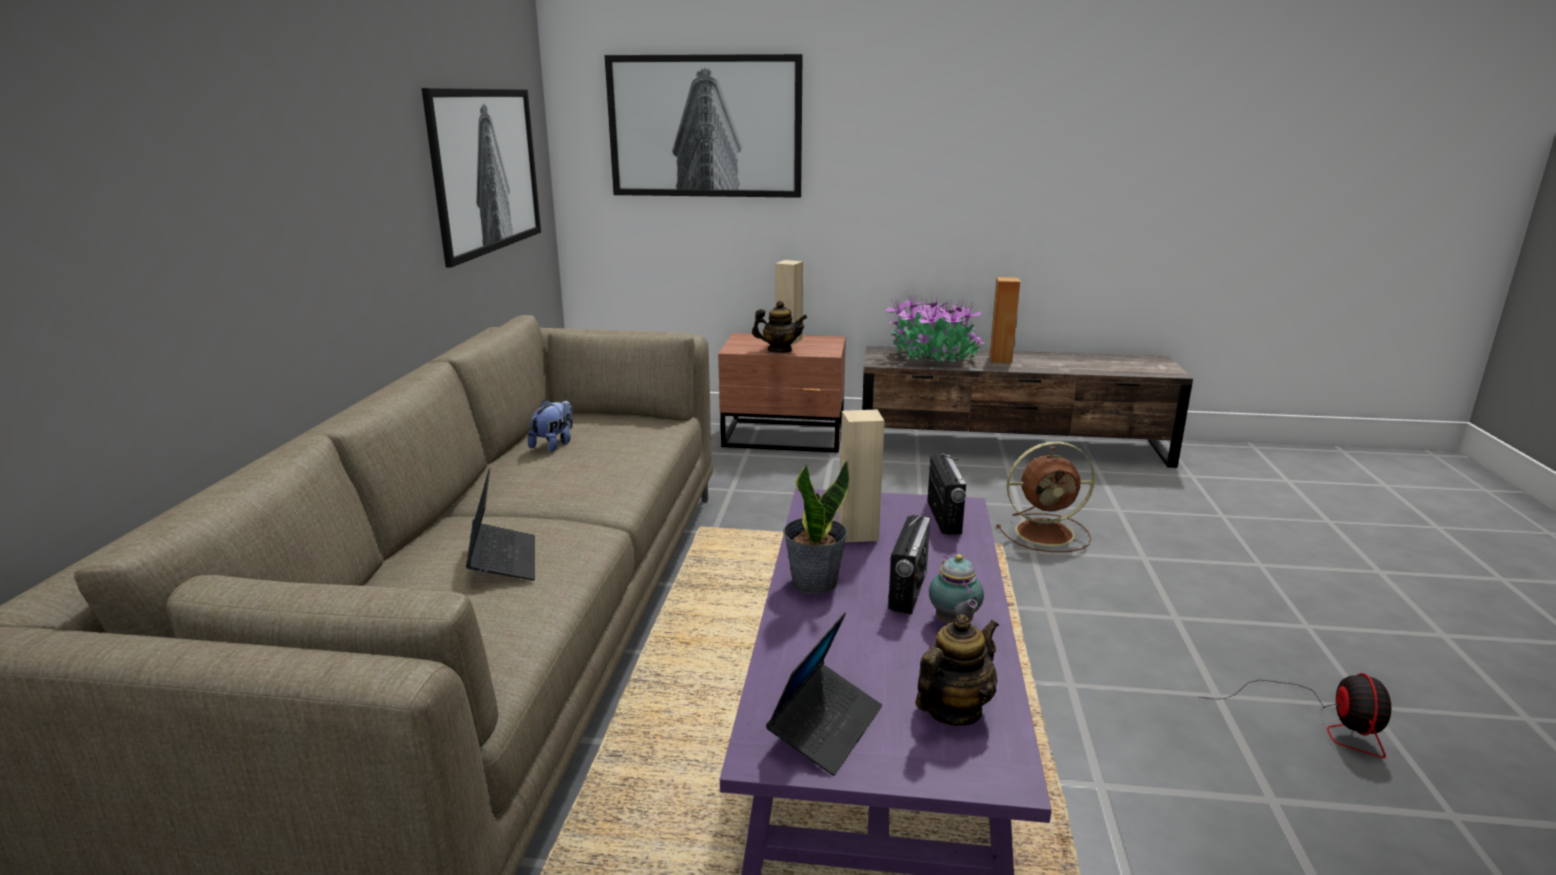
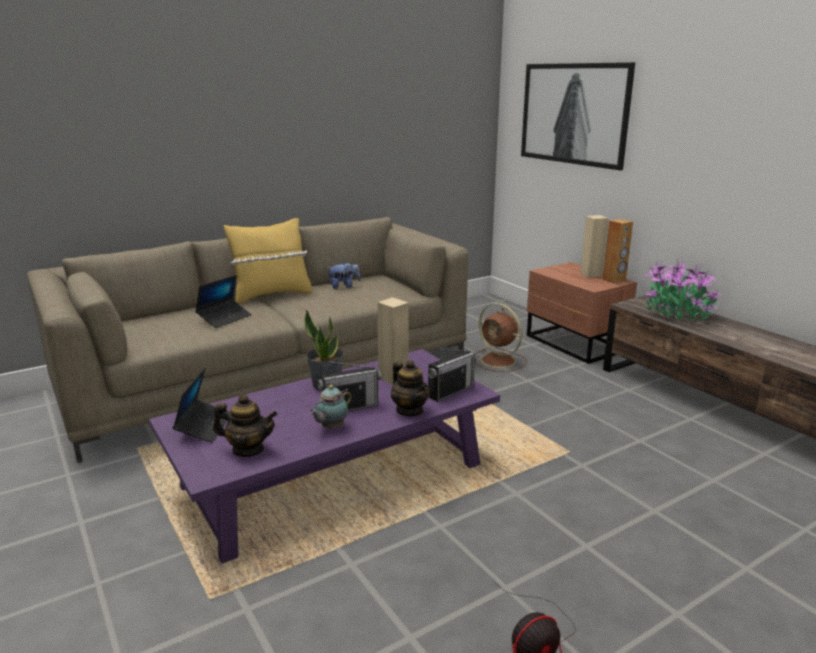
camera: 50 degrees right, 0 degrees up
picture [422,88,541,267] -> none
teapot [752,301,807,353] -> teapot moved to [391,360,429,417]
laptop [766,612,882,776] -> laptop turned 75 degrees counterclockwise [172,368,231,443]
brown speaker [989,277,1020,363] -> brown speaker moved to [603,219,633,283]
brown fan [996,441,1095,552] -> brown fan moved to [475,303,527,372]
none -> yellow pillow [224,218,312,304]

